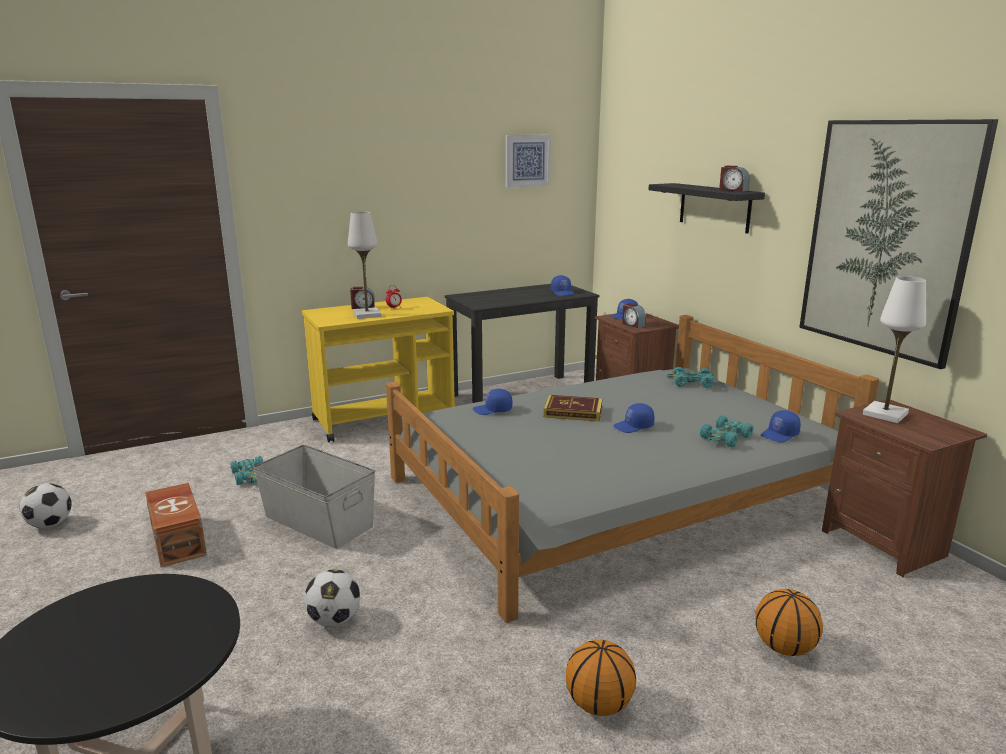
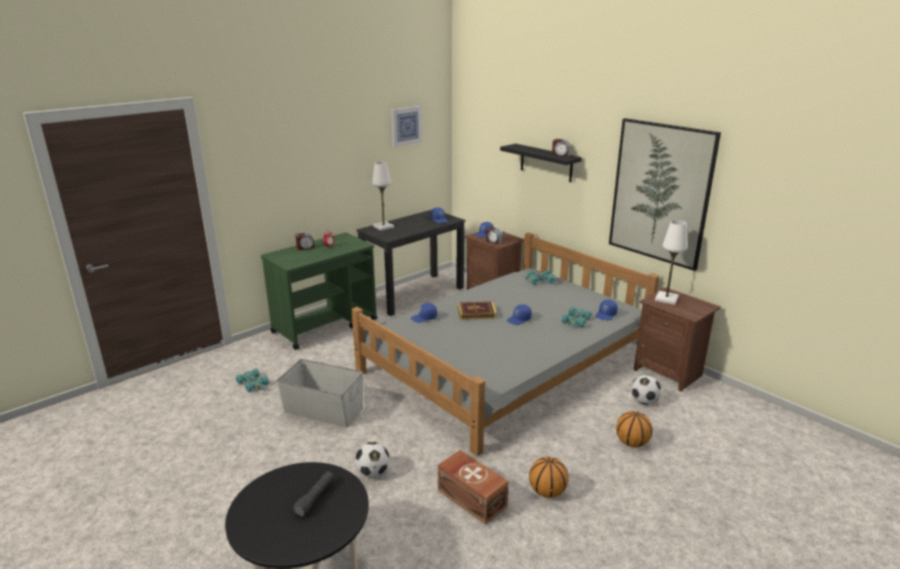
camera: 15 degrees left, 5 degrees up
football [19,483,72,528] -> football moved to [631,375,661,405]
brown storage box [145,483,207,567] -> brown storage box moved to [438,450,509,524]
yellow cart [302,297,455,442] -> green cart [261,233,377,350]
white table lamp [348,212,381,319] -> white table lamp moved to [372,162,394,231]
none -> black flashlight [293,471,334,517]

